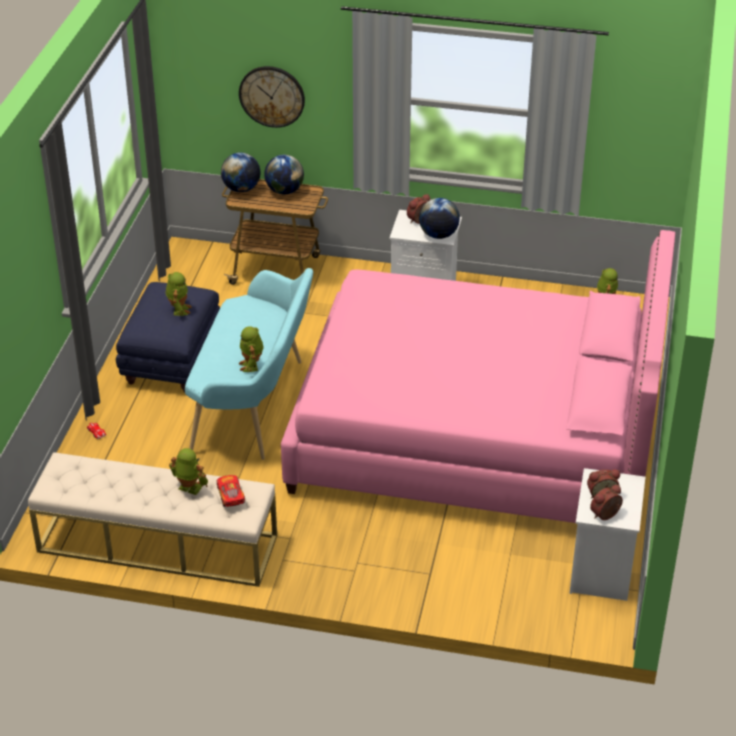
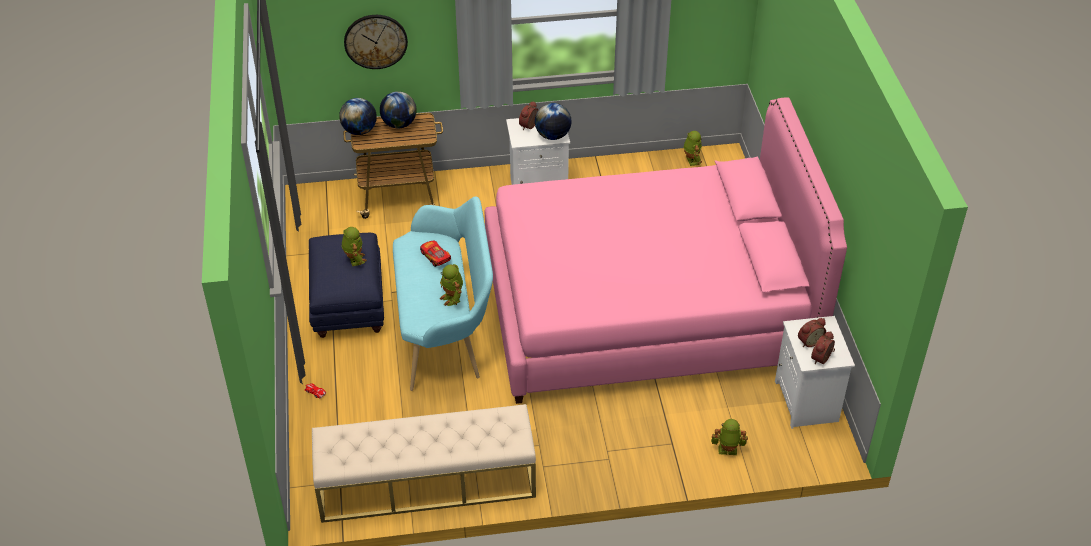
camera: 20 degrees left, 5 degrees up
toy robot [169,448,208,495] -> toy robot moved to [711,419,748,455]
toy car [216,475,245,507] -> toy car moved to [420,241,451,267]

